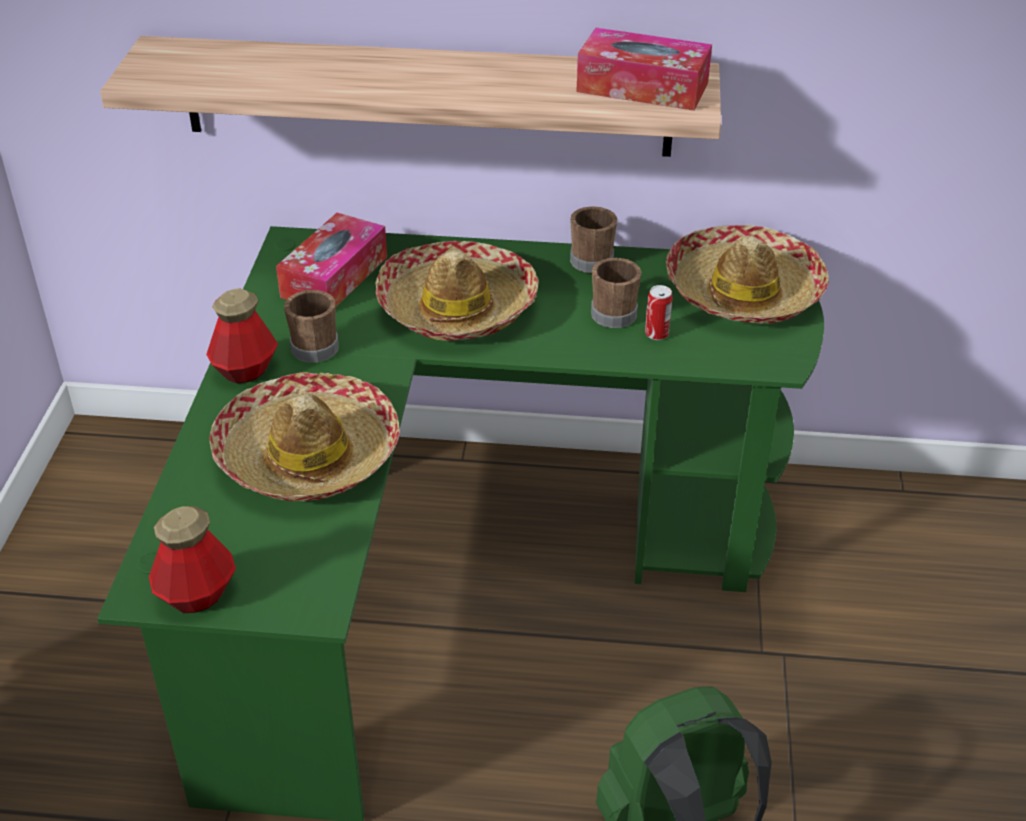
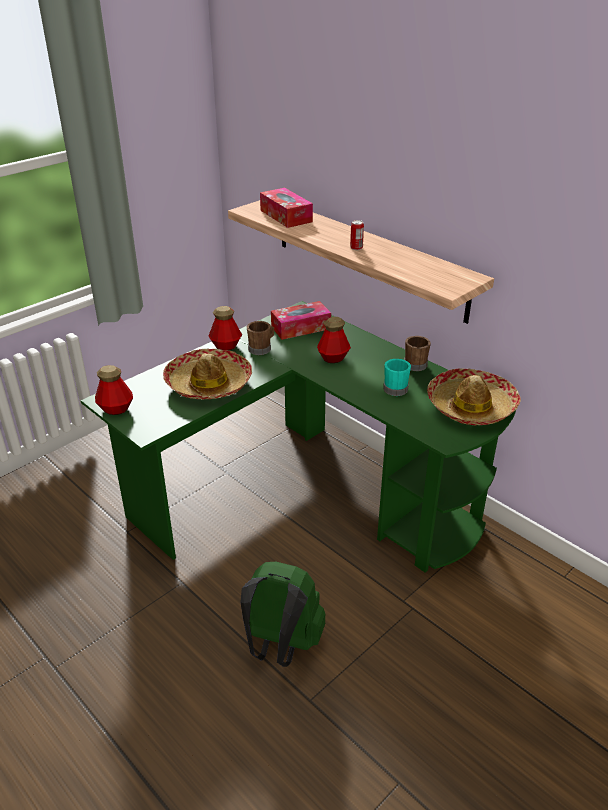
camera: 40 degrees right, 5 degrees down
hat [375,241,539,341] -> bottle [317,317,351,363]
tissue box [576,28,712,111] -> tissue box moved to [260,188,313,228]
brown mug [591,258,641,328] -> turquoise mug [383,359,411,396]
can [645,285,673,340] -> can moved to [350,220,364,250]

